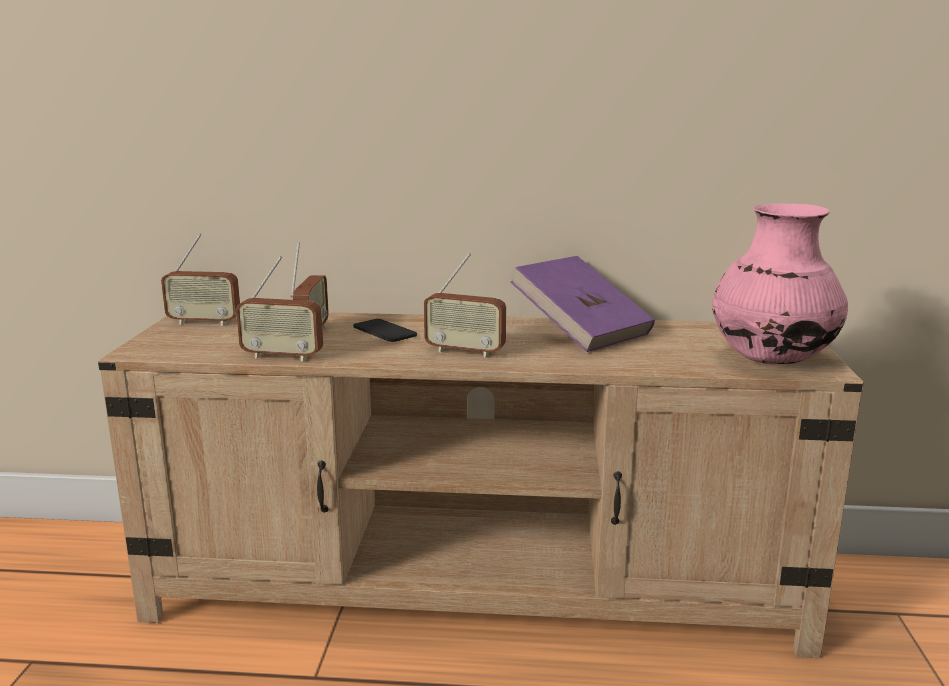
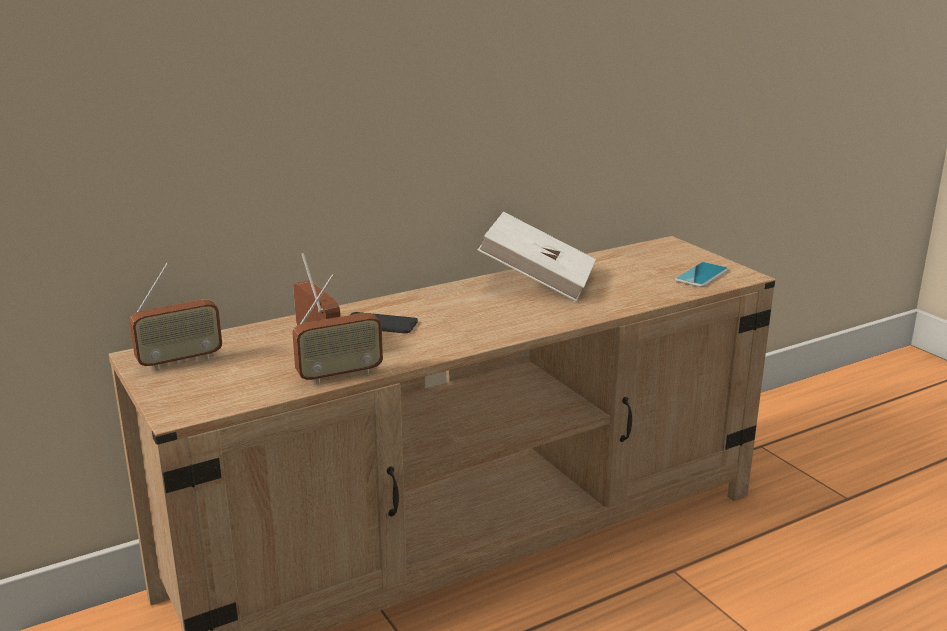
camera: 35 degrees left, 5 degrees up
radio [424,253,506,358] -> none
purple book [510,256,655,352] -> white book [478,212,596,301]
pink vase [712,203,848,365] -> phone [675,262,729,287]

